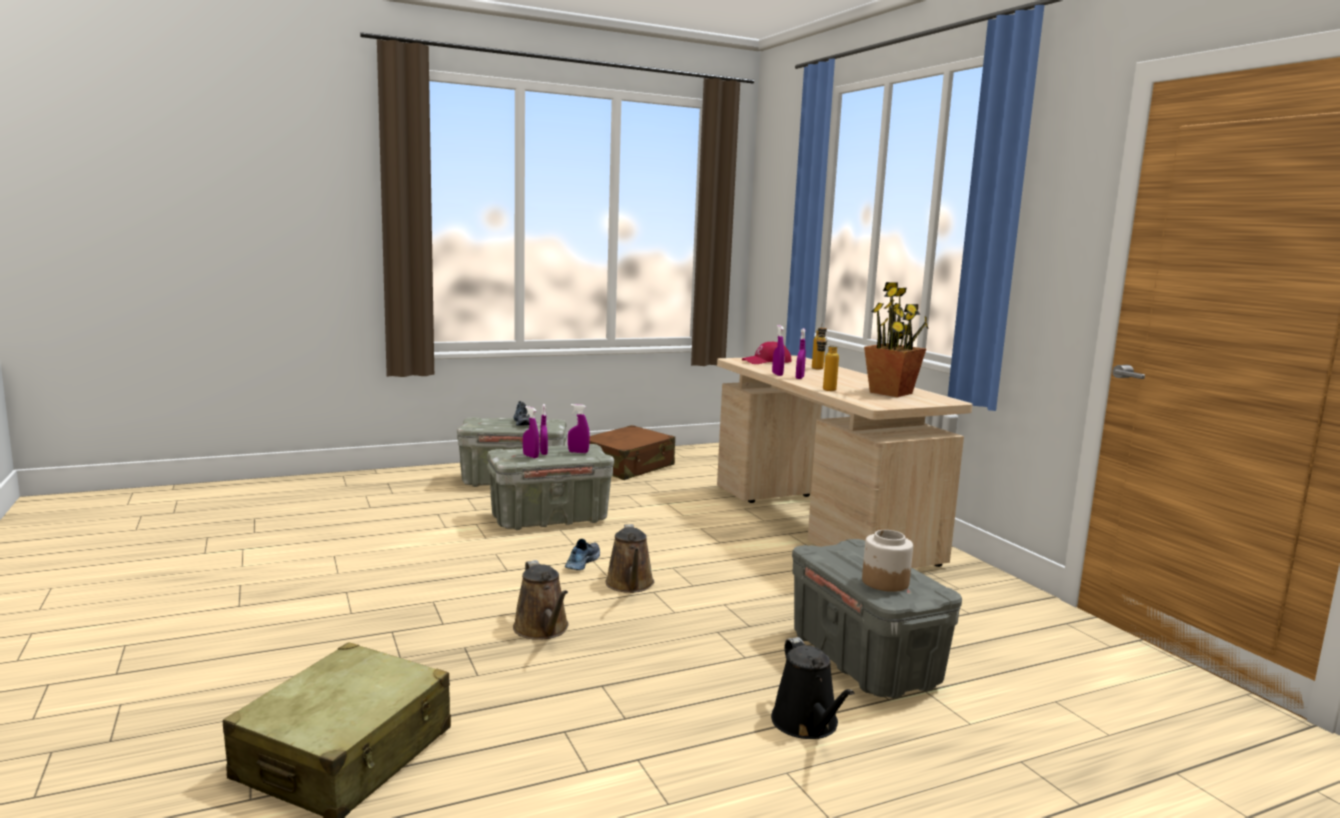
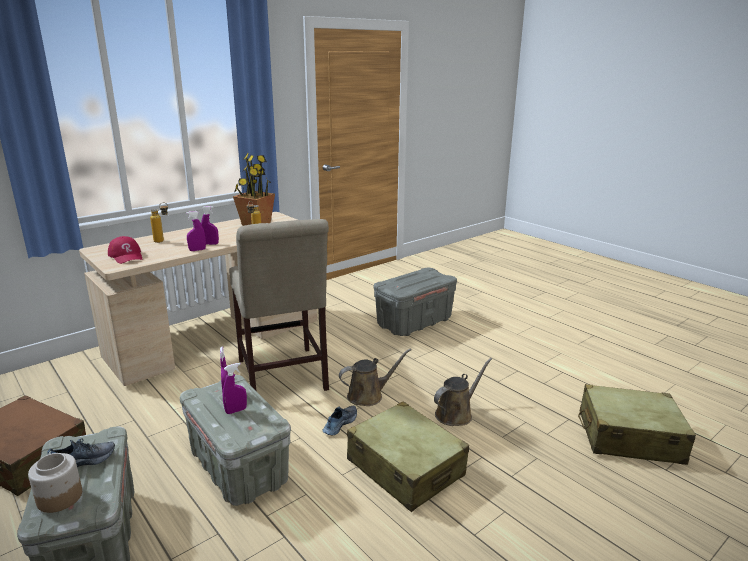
camera: 105 degrees left, 10 degrees up
purple spray bottle [523,406,539,458] -> none
shoe [565,539,600,570] -> shoe turned 120 degrees clockwise [322,406,357,435]
black watering can [771,637,854,739] -> none
jar [862,530,913,592] -> jar moved to [28,453,82,513]
none -> beige chair [229,219,329,391]
none -> beige suitcase [347,401,469,512]

